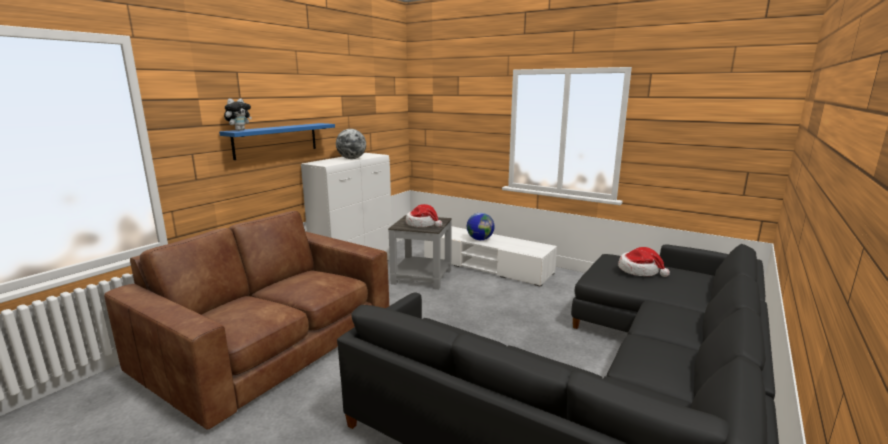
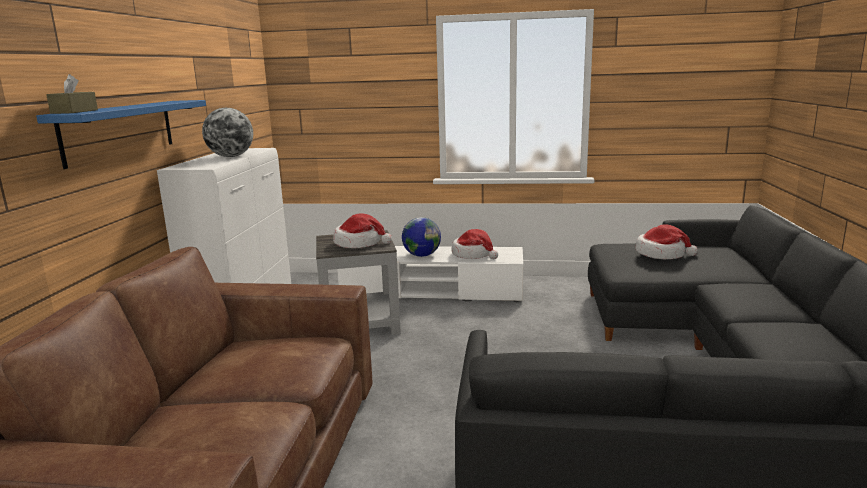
camera: 25 degrees left, 0 degrees up
plush toy [224,98,252,131] -> brown tissue box [46,74,98,114]
none -> hat [451,229,498,259]

